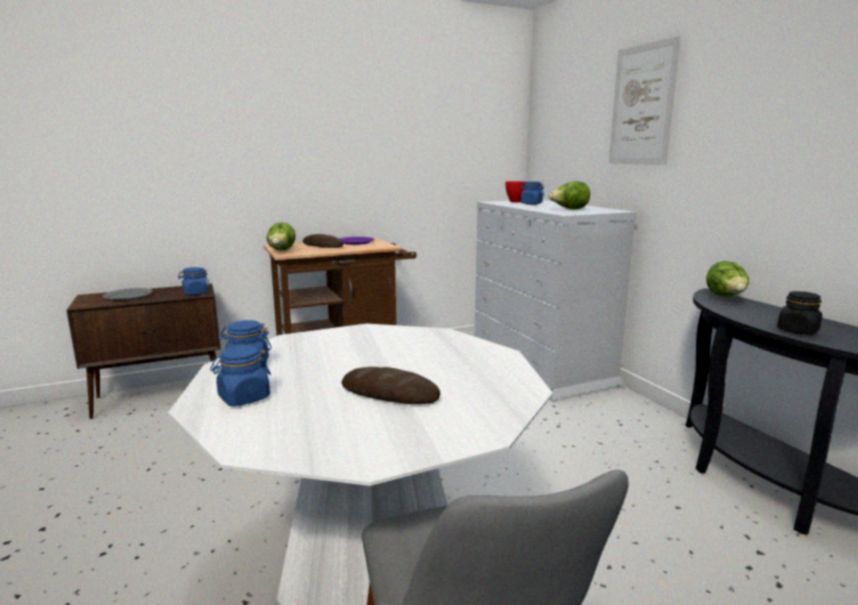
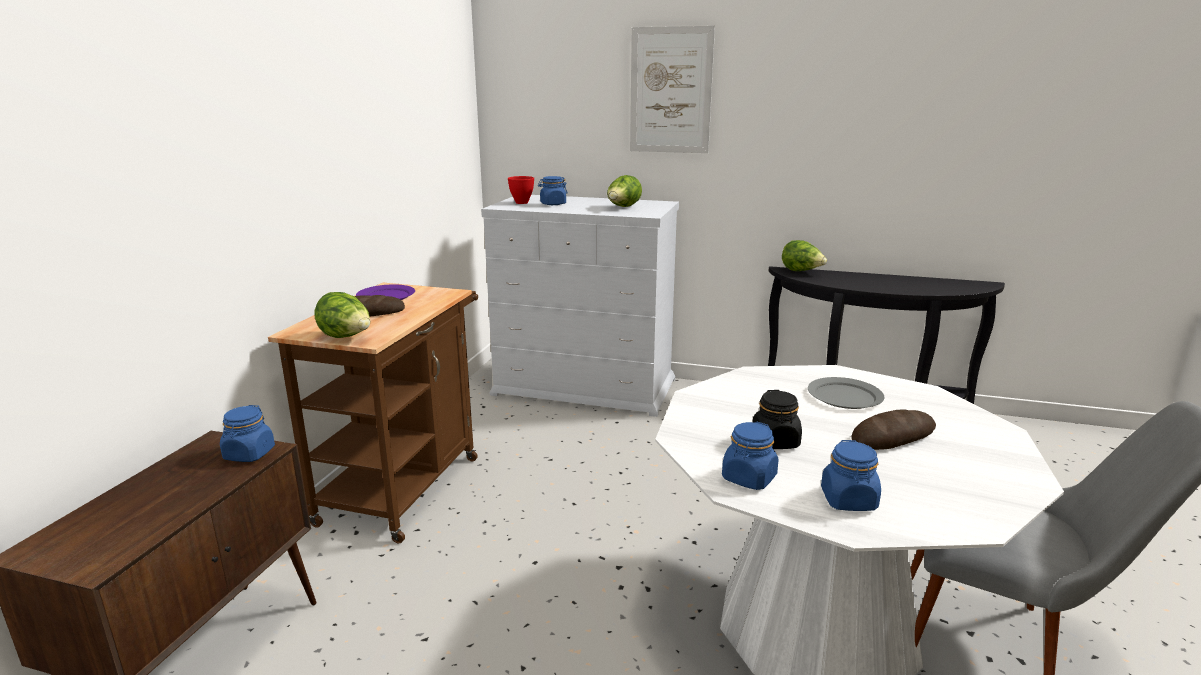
camera: 50 degrees left, 5 degrees up
grey plate [103,288,152,301] -> grey plate moved to [808,377,884,409]
black jar [777,291,822,335] -> black jar moved to [753,390,802,449]

